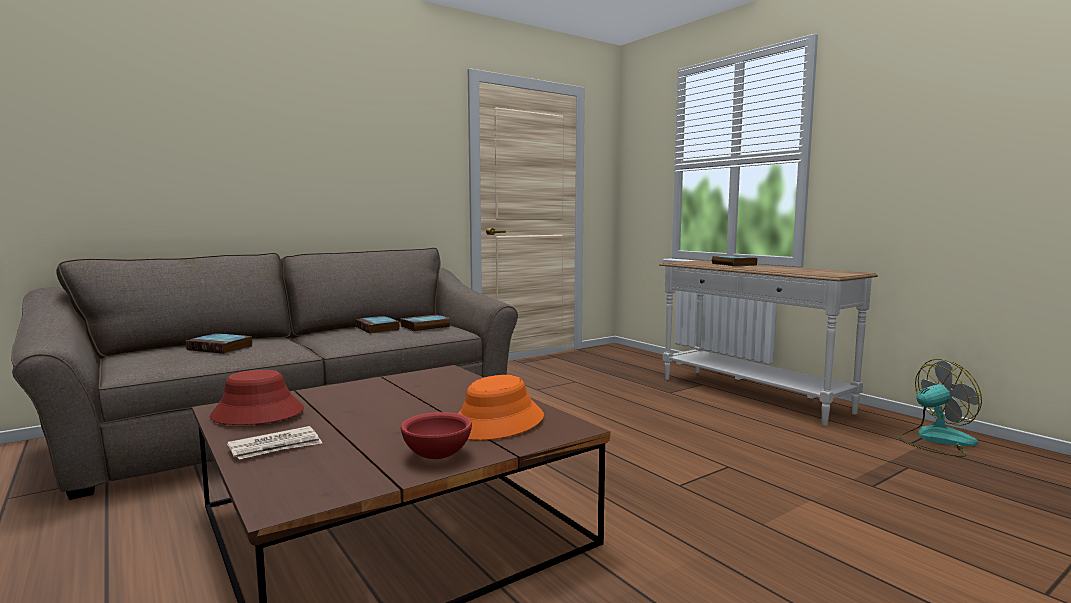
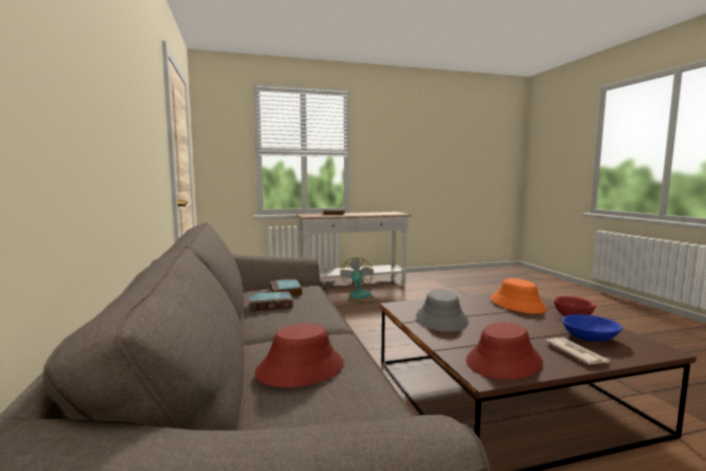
camera: 70 degrees left, 0 degrees up
book [186,333,253,354] -> red hat [254,323,344,388]
fan [898,359,982,457] -> fan moved to [341,258,379,303]
none -> grey hat [416,289,469,332]
none -> blue bowl [562,314,623,342]

